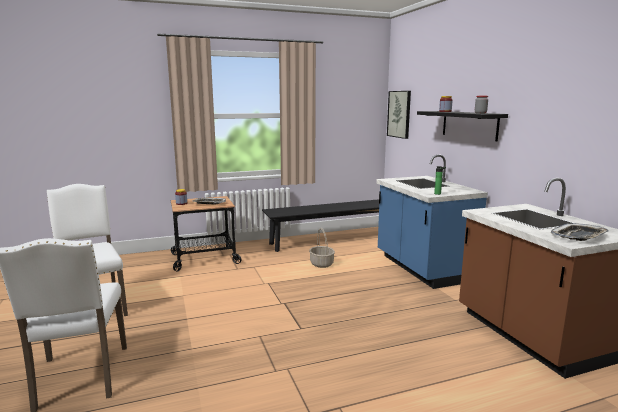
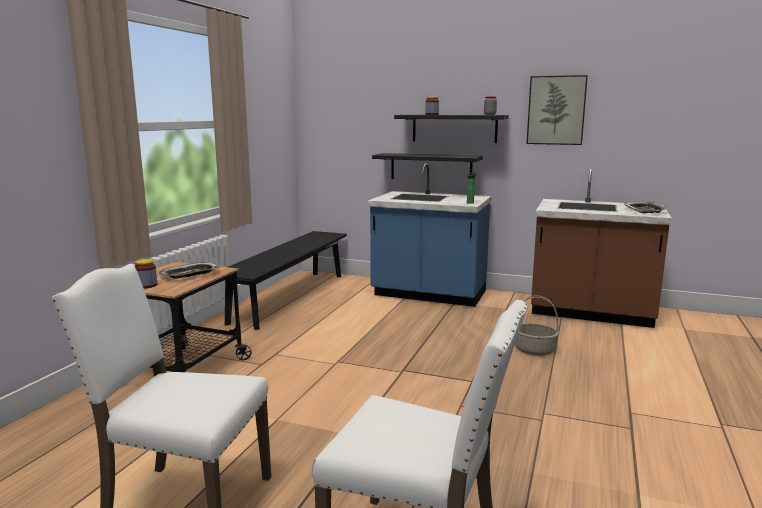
camera: 50 degrees left, 0 degrees up
basket [309,228,335,268] -> basket moved to [515,295,559,356]
picture [387,91,411,139] -> picture moved to [526,75,588,145]
none -> black shelf [372,153,483,179]

